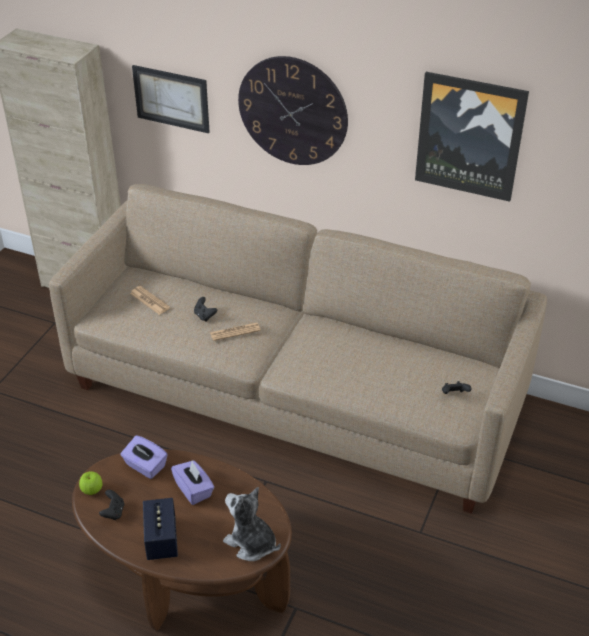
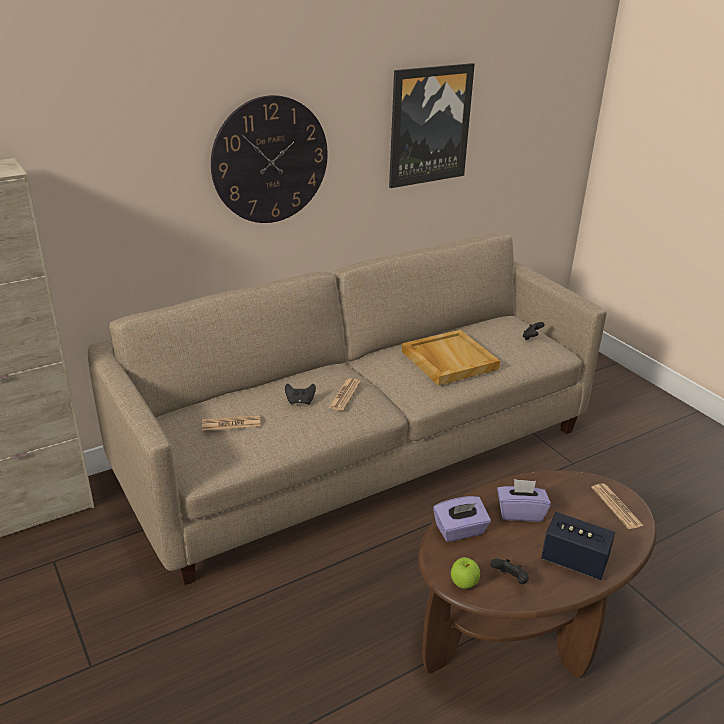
camera: 55 degrees left, 10 degrees down
picture [132,65,210,133] -> none
plush toy [223,487,281,561] -> newspaper [591,483,644,529]
none -> beige tray [402,330,500,386]

